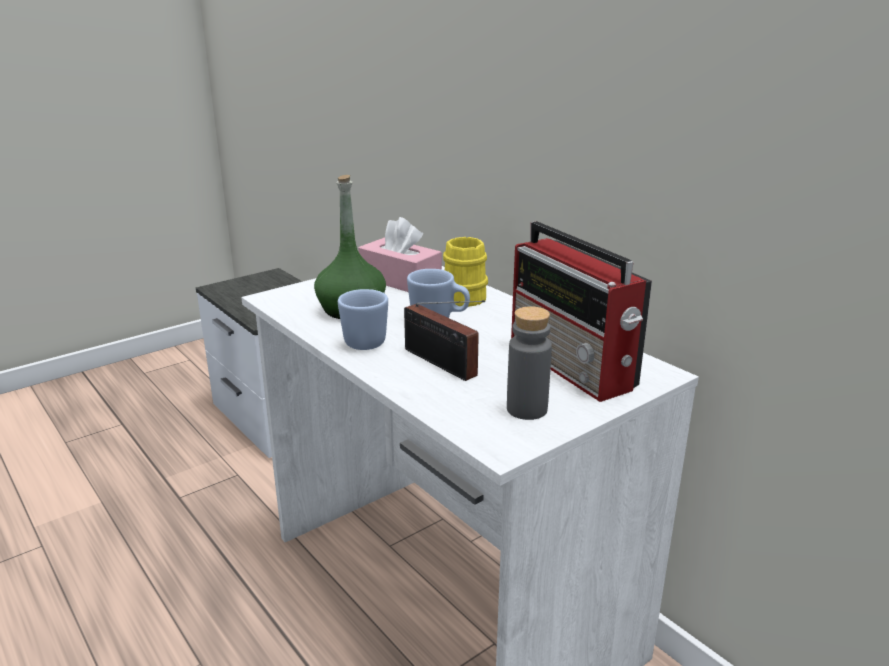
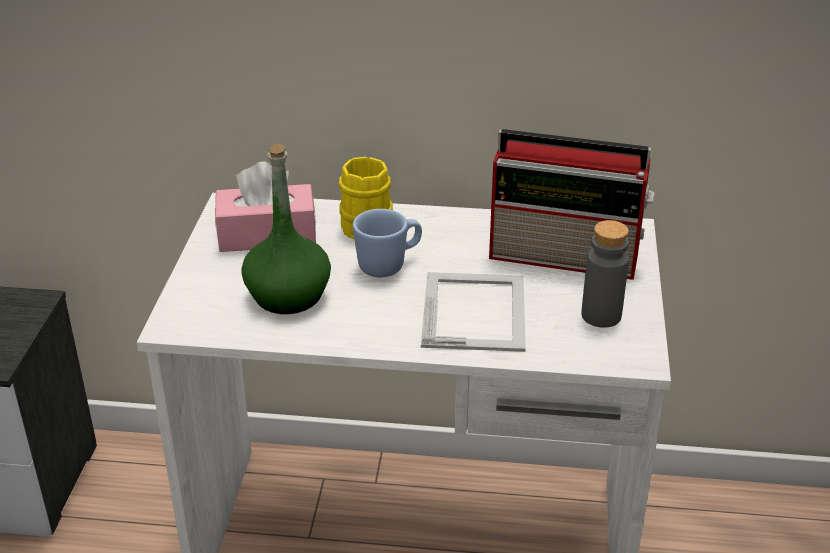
camera: 45 degrees left, 10 degrees up
blue mug [338,289,388,350] -> none
radio [404,300,485,381] -> picture frame [421,272,526,352]

